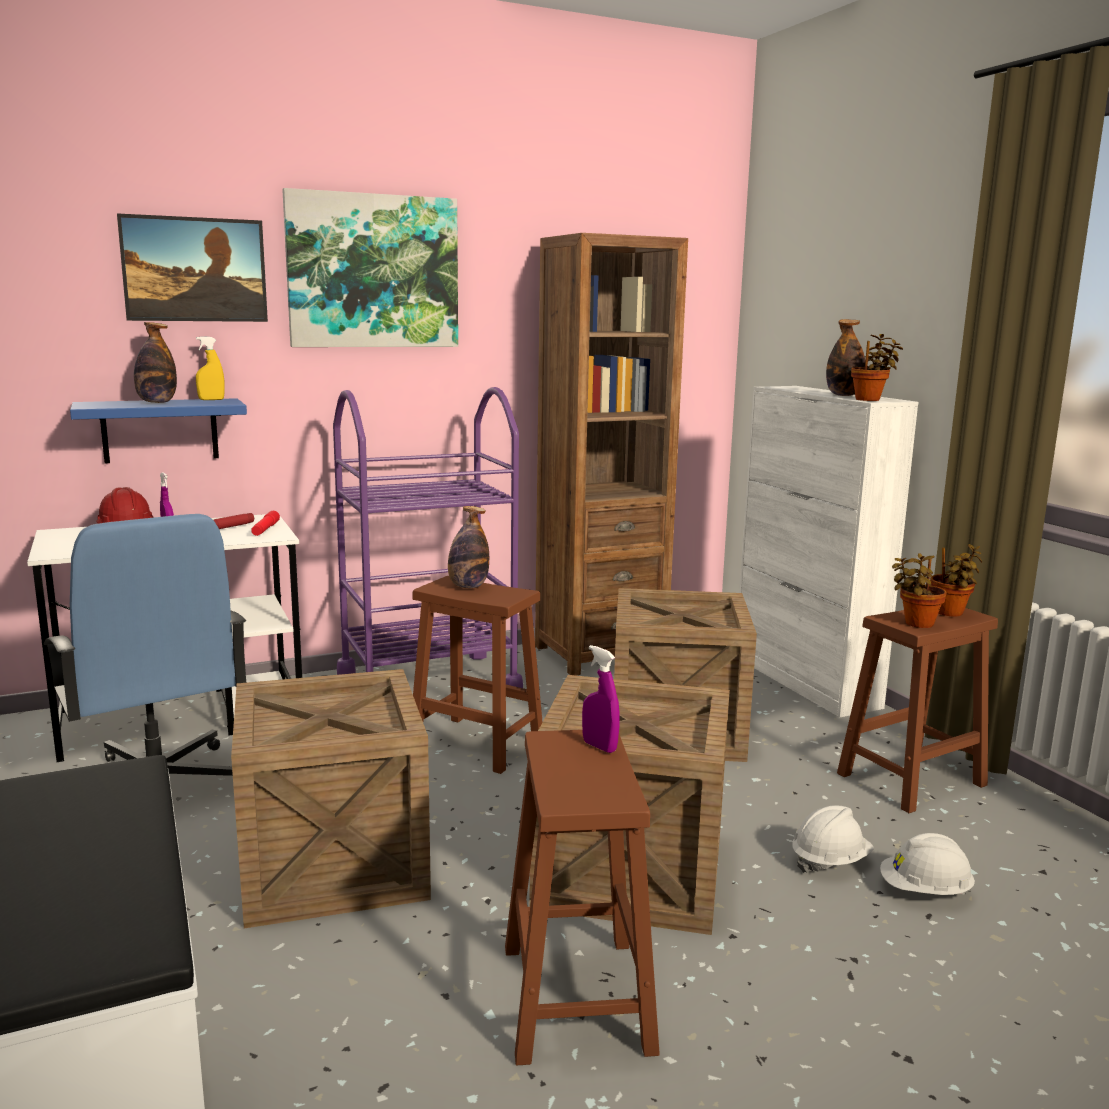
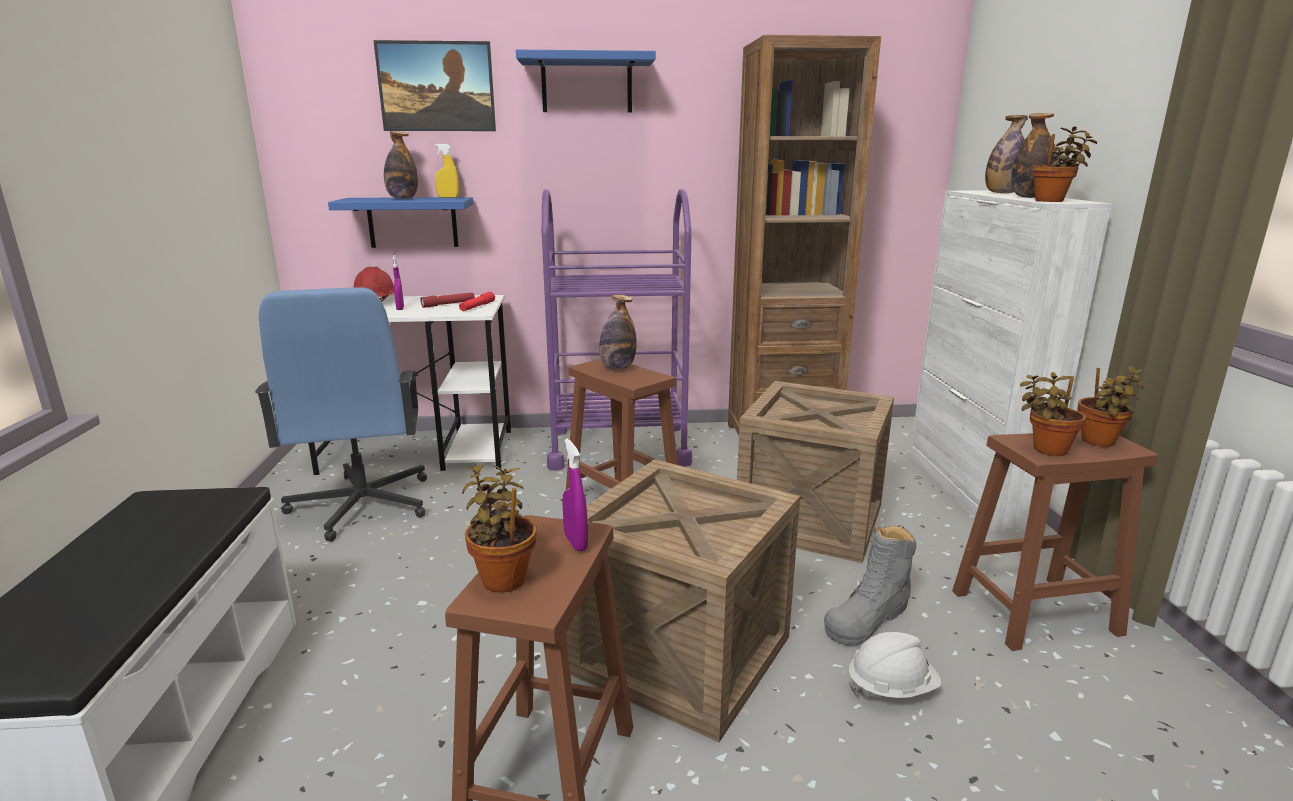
camera: 20 degrees right, 5 degrees up
crate [231,669,431,928] -> none
picture [282,188,458,347] -> blue shelf [516,50,656,112]
white hard hat [880,833,975,895] -> none
none -> potted plant [462,465,537,593]
none -> grey boot [824,525,916,646]
none -> bottle [985,115,1028,193]

